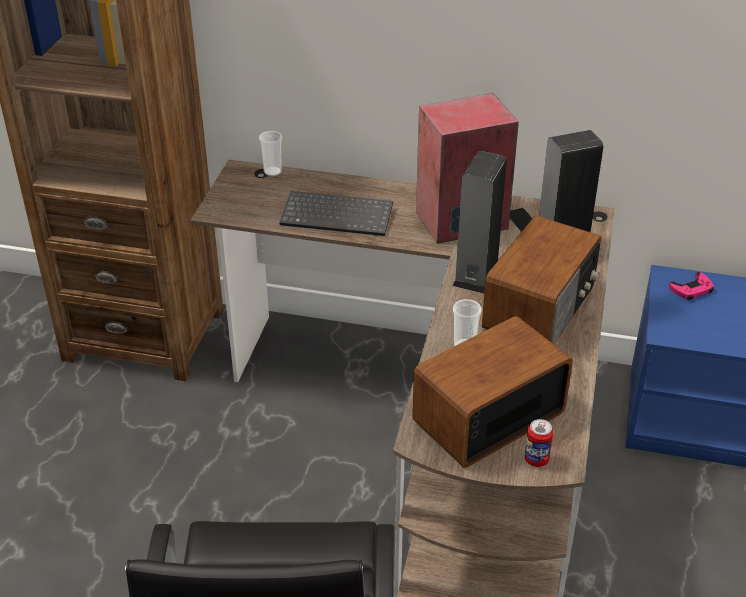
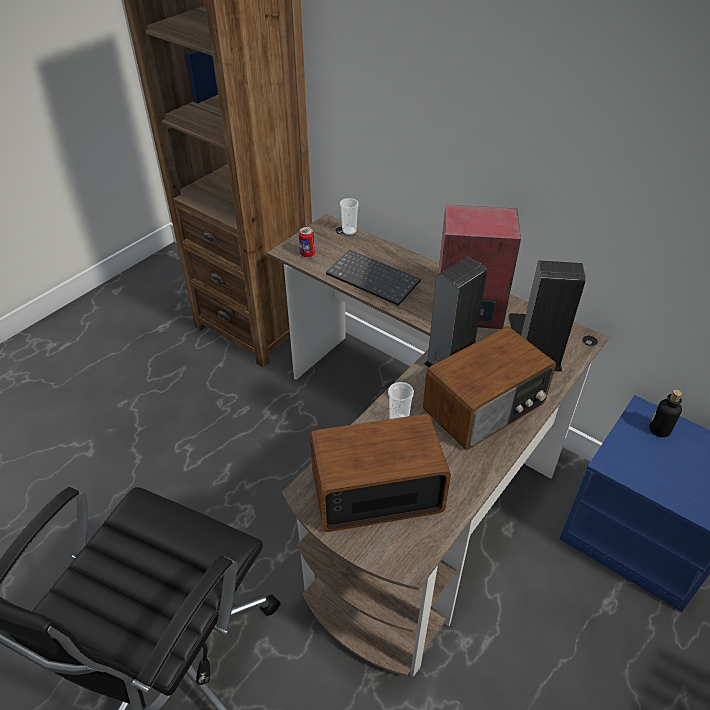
camera: 25 degrees right, 5 degrees up
can [525,419,553,467] -> can moved to [299,227,315,257]
pink game controller [669,272,714,300] -> bottle [649,390,682,437]

